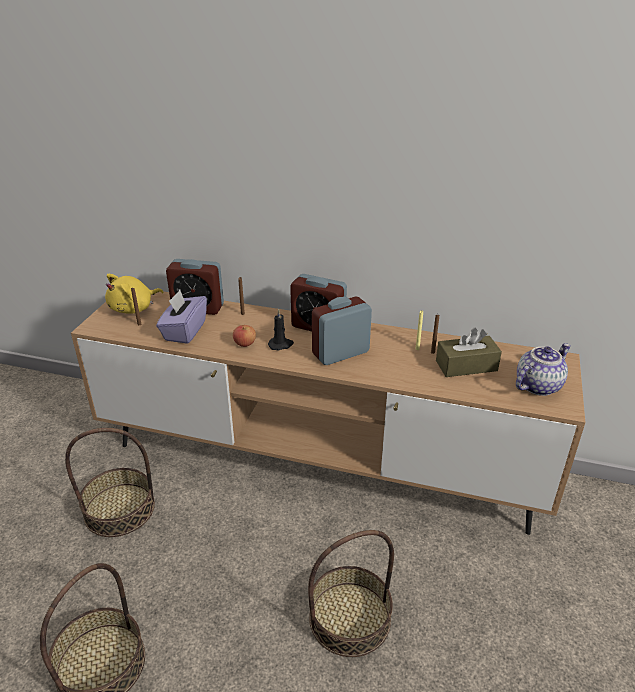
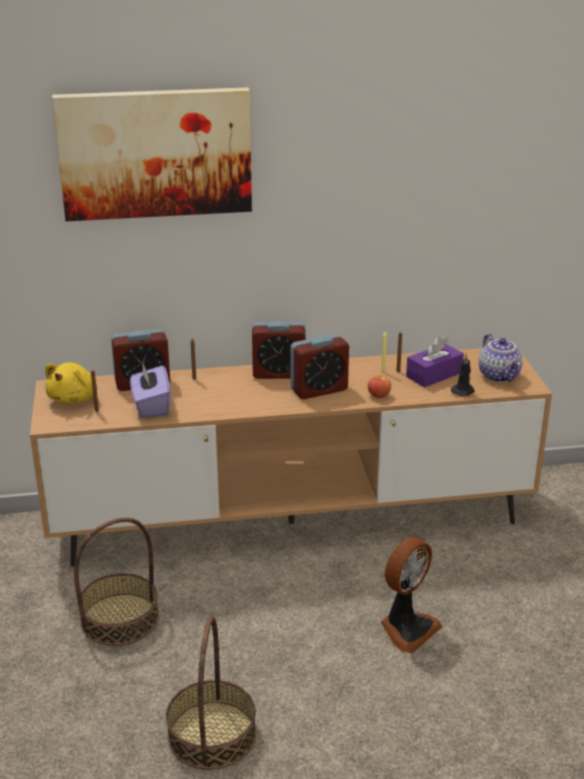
camera: 25 degrees left, 5 degrees down
apple [233,325,256,347] -> apple moved to [368,376,391,398]
black candle [268,309,294,350] -> black candle moved to [451,353,475,397]
basket [308,530,394,657] -> fan [380,537,443,653]
alarm clock [312,297,372,365] -> alarm clock turned 150 degrees counterclockwise [290,334,349,399]
brown tissue box [436,327,502,377] -> purple tissue box [406,336,464,387]
teapot [516,343,571,396] -> teapot turned 135 degrees clockwise [479,334,523,383]
none -> picture [52,87,252,221]

